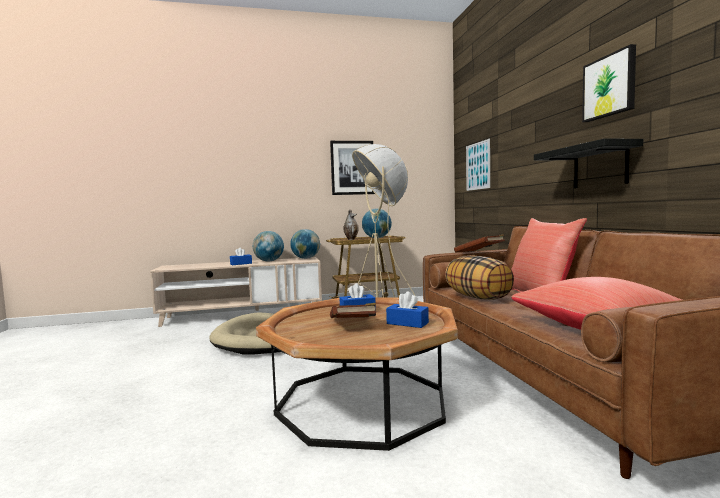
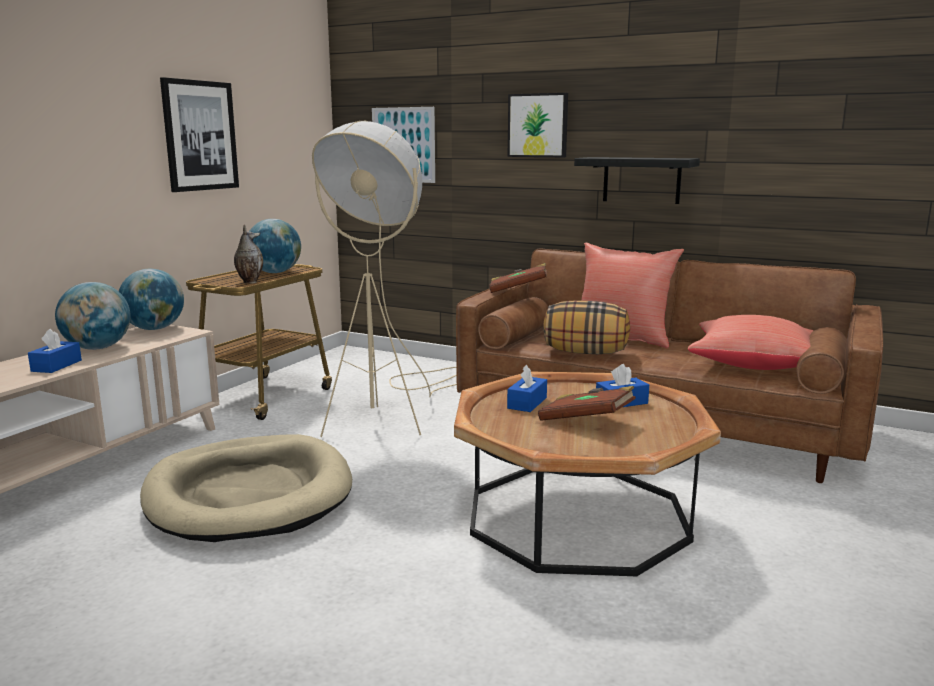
camera: 50 degrees left, 10 degrees up
picture [582,44,636,122] -> picture moved to [508,93,568,157]

